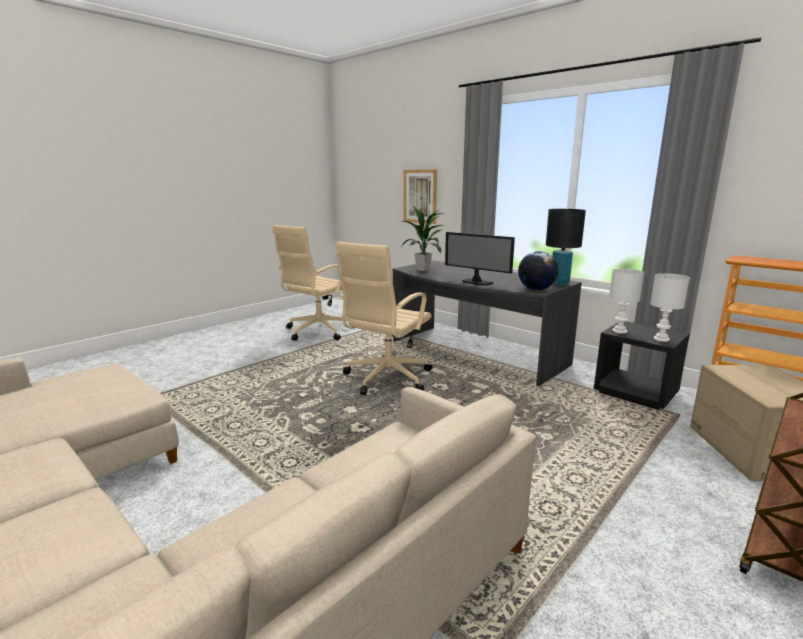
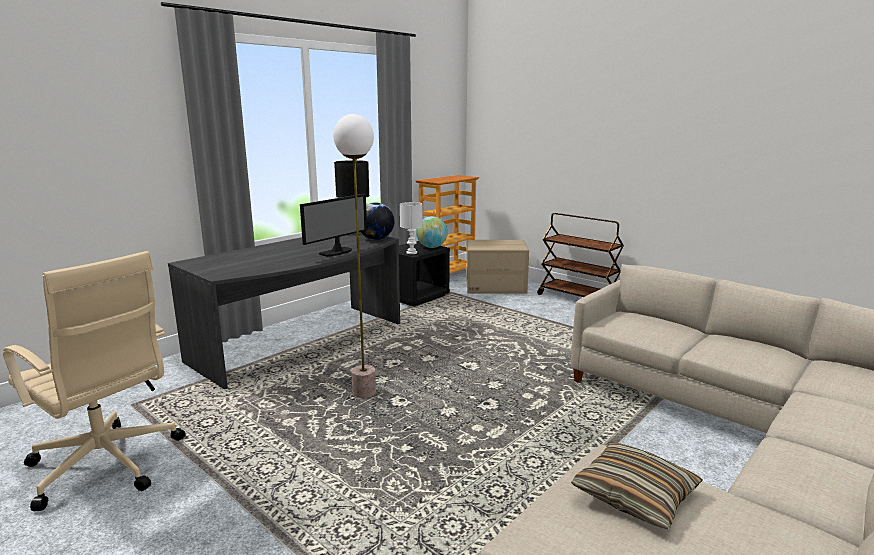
camera: 90 degrees left, 0 degrees up
beige office chair [336,242,433,395] -> floor lamp [333,114,376,398]
potted plant [401,206,447,271] -> none
picture [403,170,437,224] -> none
white table lamp [650,273,690,342] -> globe [416,216,448,248]
none -> pillow [571,442,703,530]

